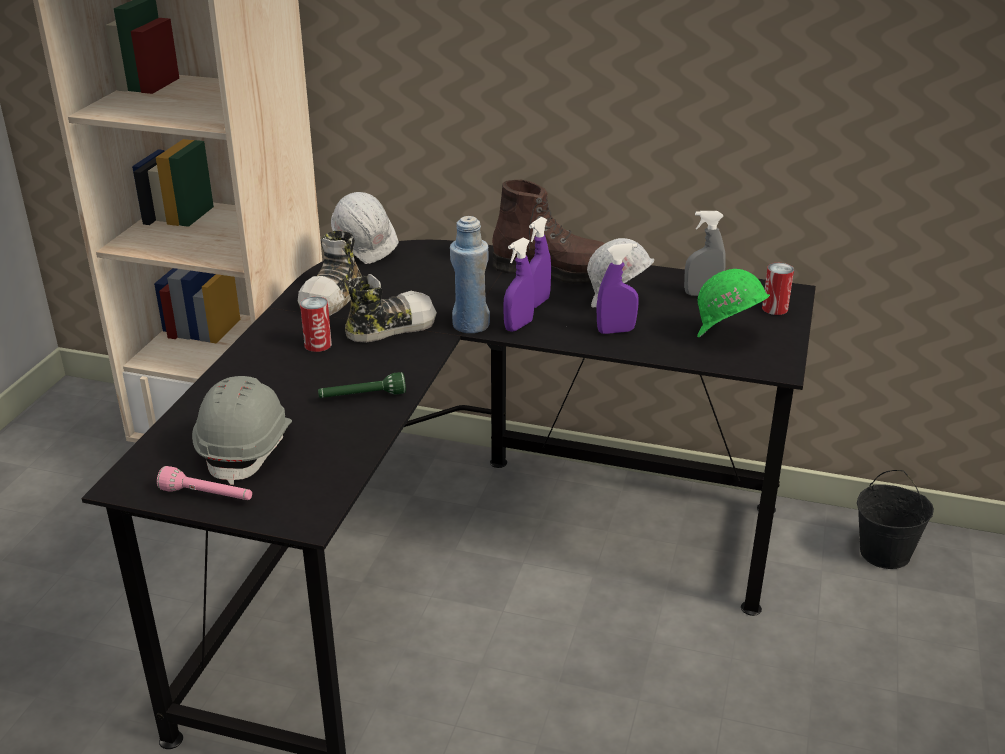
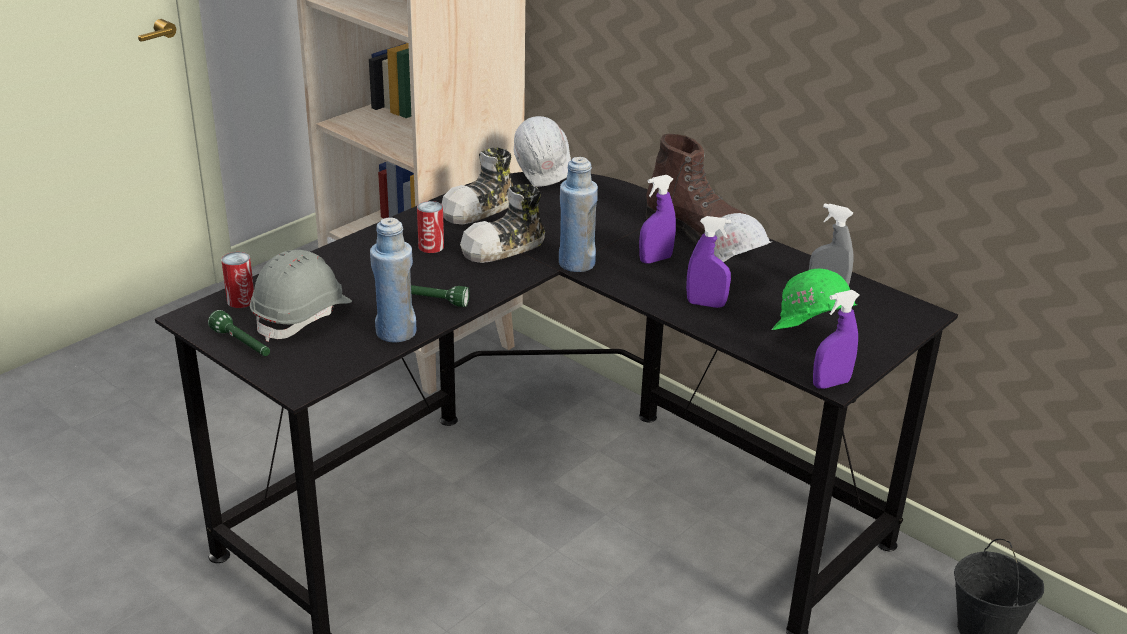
camera: 25 degrees right, 0 degrees up
pink flashlight [157,466,252,500] -> green flashlight [208,310,270,356]
shoe [345,274,437,343] -> shoe turned 150 degrees clockwise [460,184,545,263]
purple spray bottle [503,238,535,332] -> purple spray bottle moved to [813,290,860,389]
can [762,263,794,315] -> can moved to [221,252,254,308]
none -> blue bottle [370,217,416,342]

